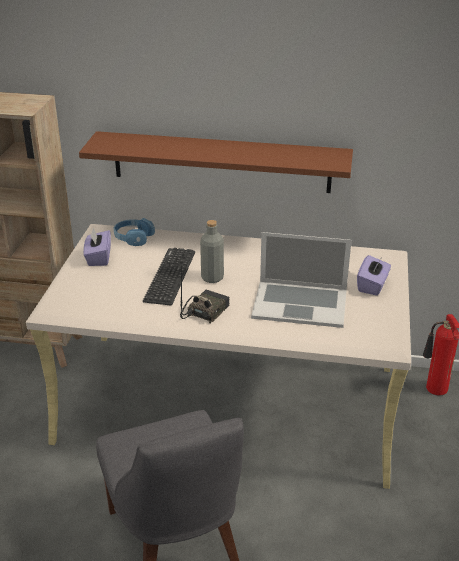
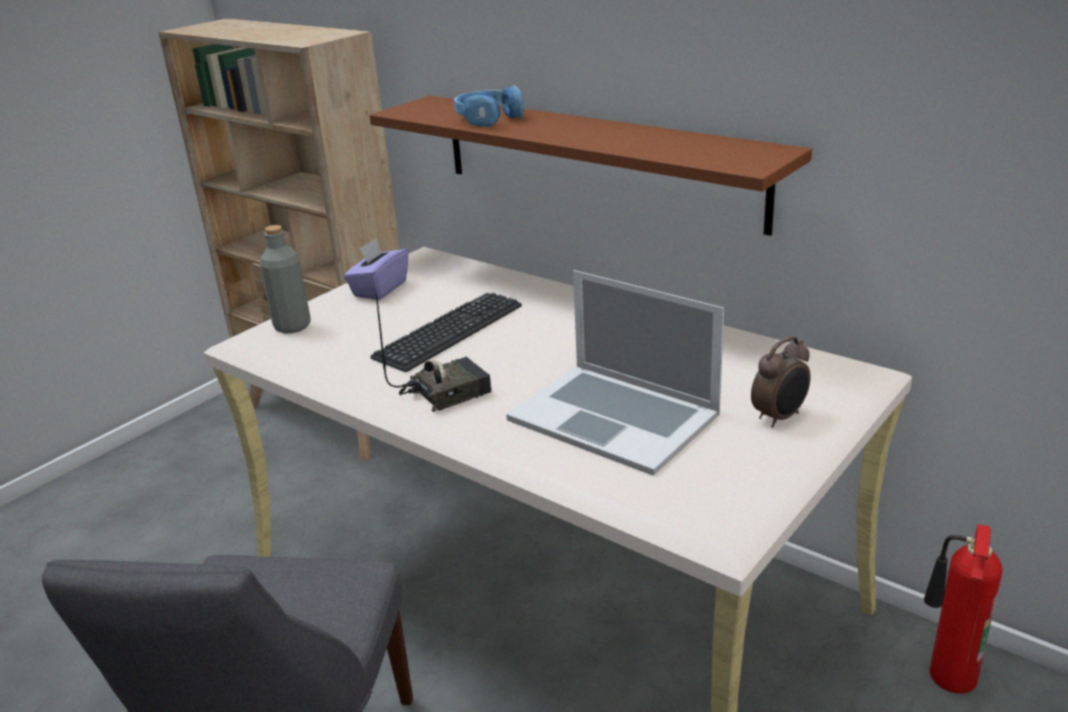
camera: 30 degrees right, 5 degrees down
blue headphones [114,218,155,246] -> blue headphones moved to [454,86,524,127]
grey bottle [200,220,224,283] -> grey bottle moved to [260,225,311,333]
purple tissue box [357,255,391,296] -> alarm clock [751,336,811,428]

